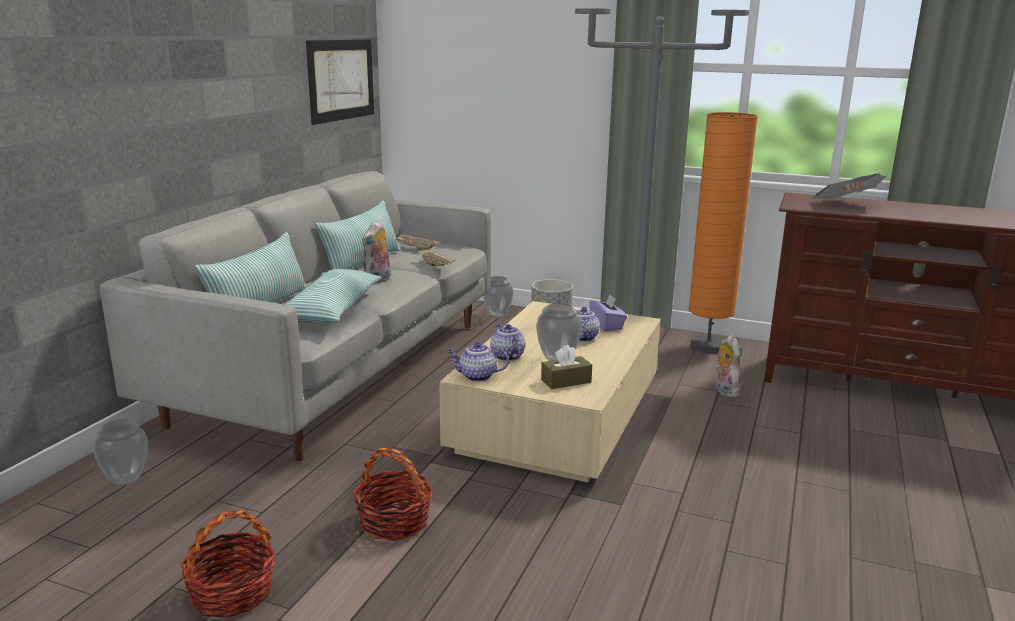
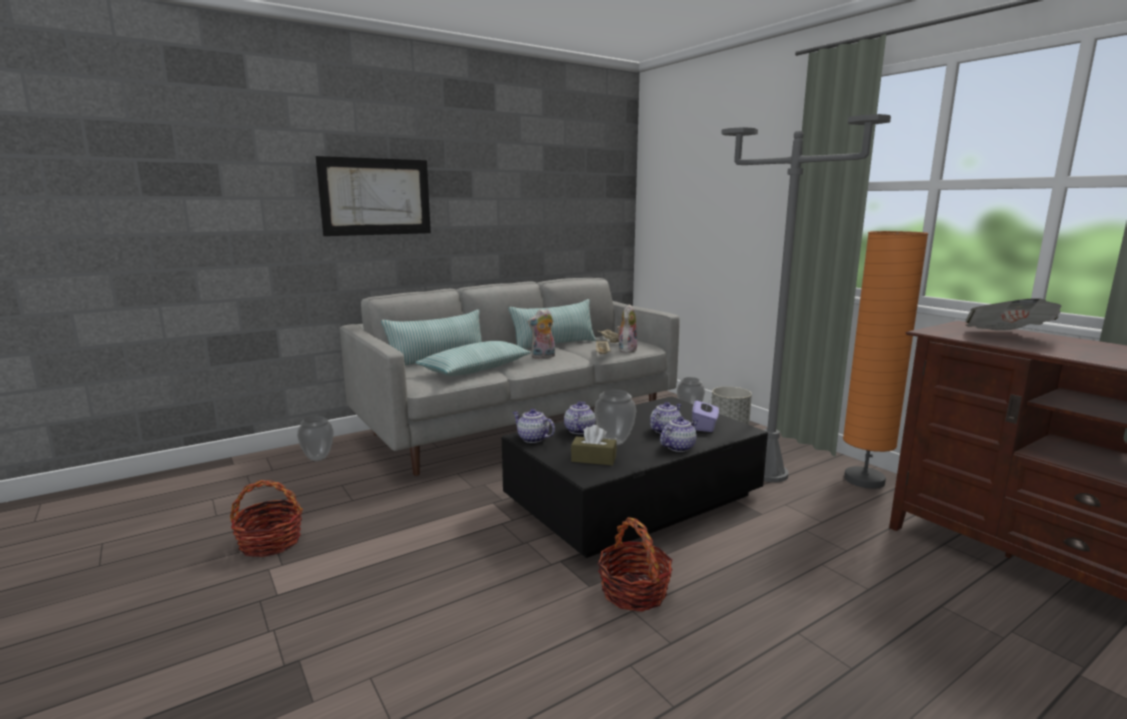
camera: 35 degrees right, 5 degrees down
picture [306,39,374,125] -> picture moved to [316,156,431,236]
basket [353,448,433,541] -> basket moved to [598,517,673,612]
beige coffee table [439,301,660,482] -> black coffee table [502,396,768,558]
plush toy [715,335,741,398] -> plush toy moved to [617,304,637,353]
none -> teapot [660,416,698,452]

